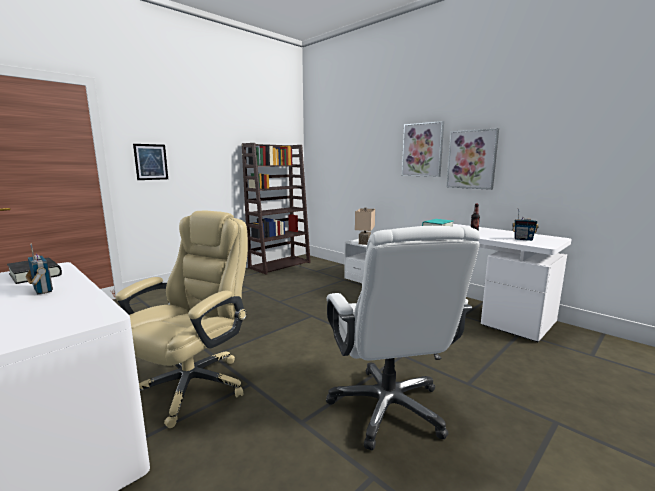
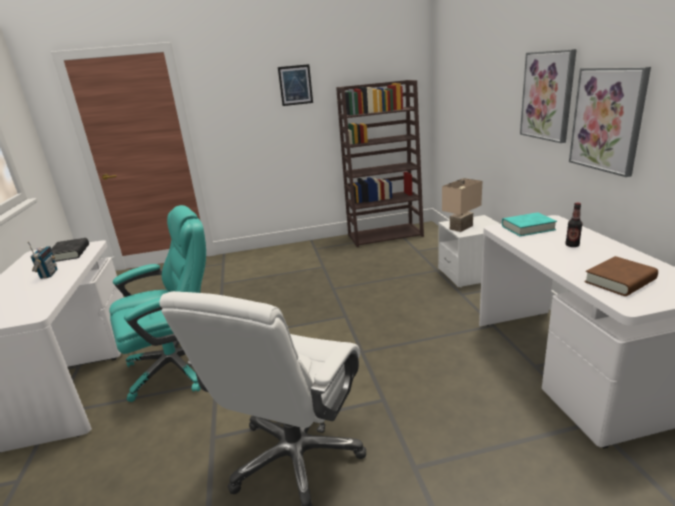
camera: 35 degrees right, 10 degrees up
beige office chair [116,211,248,428] -> turquoise office chair [109,205,206,402]
picture [133,144,168,180] -> picture moved to [278,64,313,106]
radio [512,208,539,241] -> brown book [584,256,658,296]

